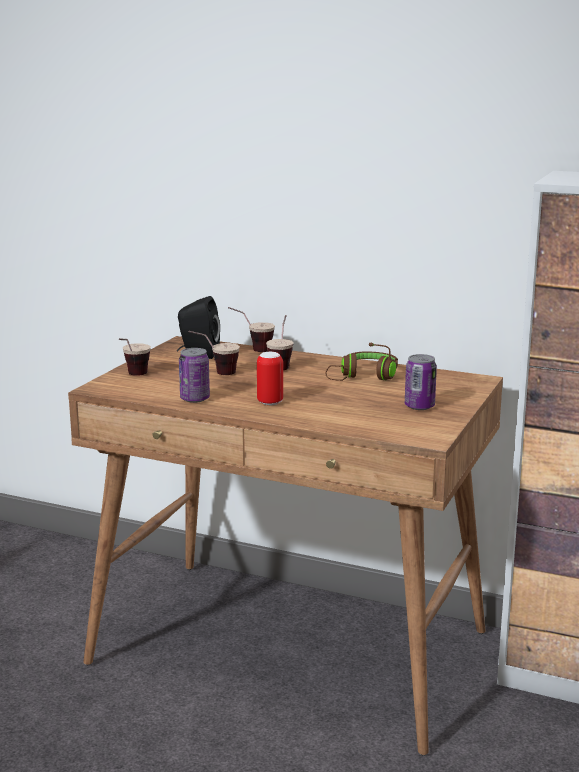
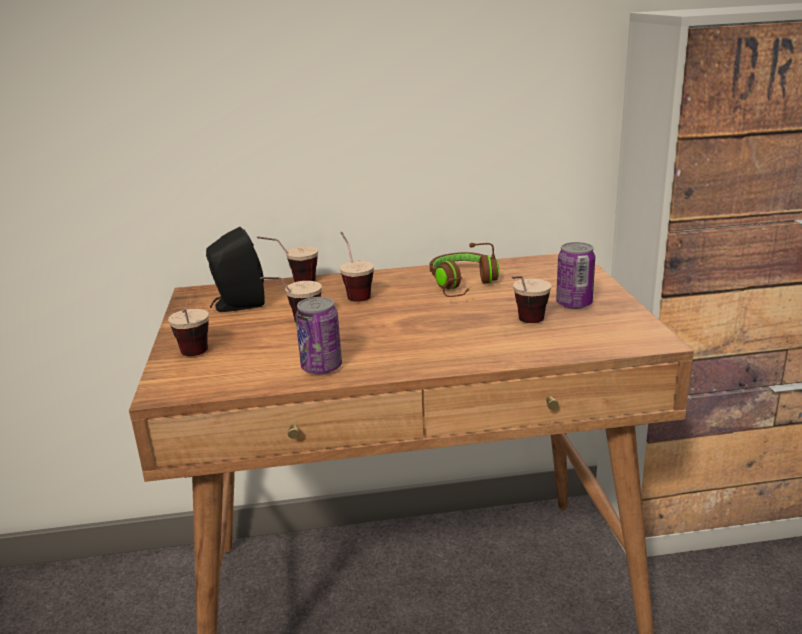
camera: 30 degrees left, 5 degrees up
can [257,352,283,405] -> none
none -> cup [511,276,551,323]

